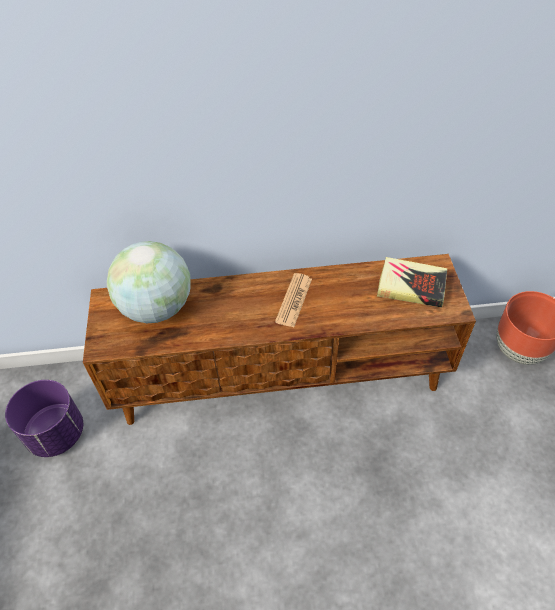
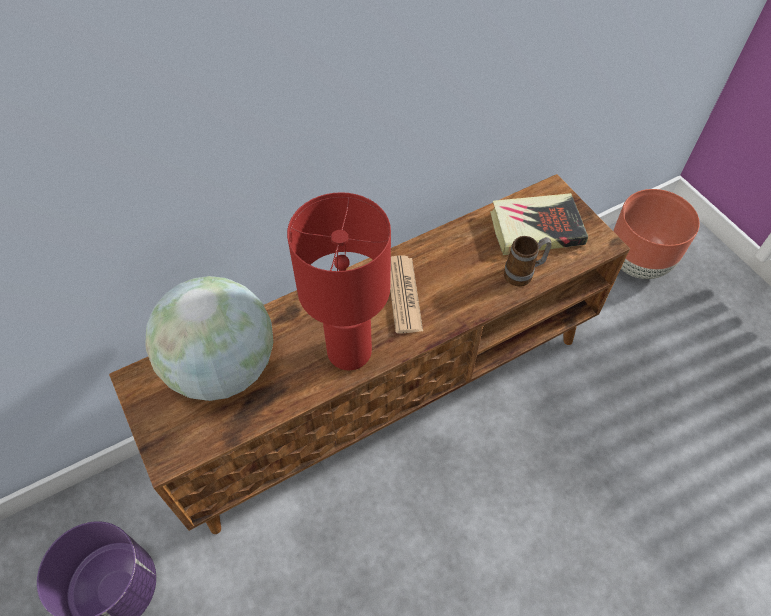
camera: 25 degrees left, 5 degrees up
none -> red table lamp [287,192,391,371]
none -> mug [504,236,552,286]

